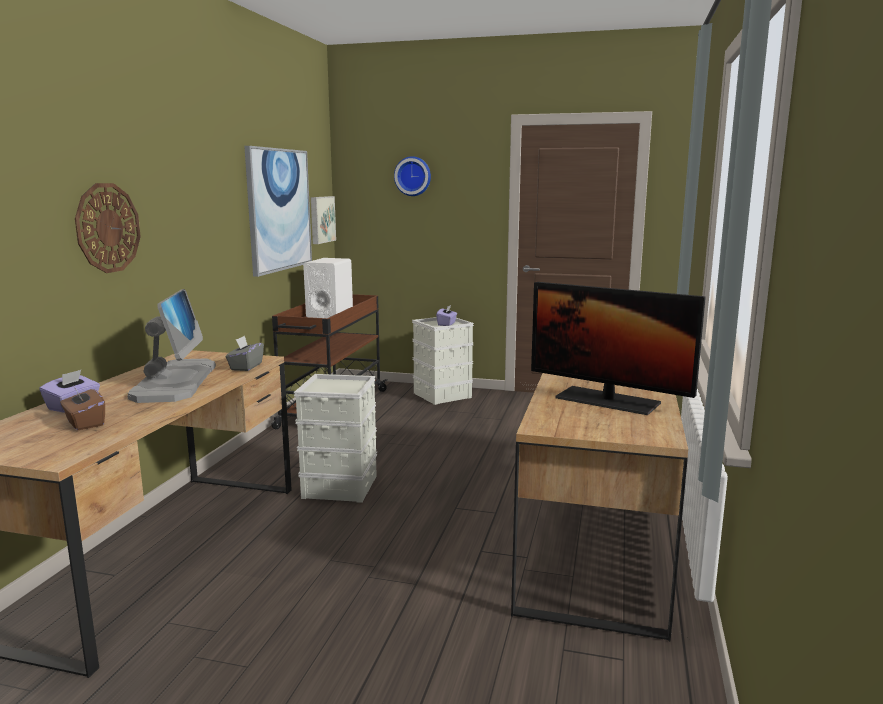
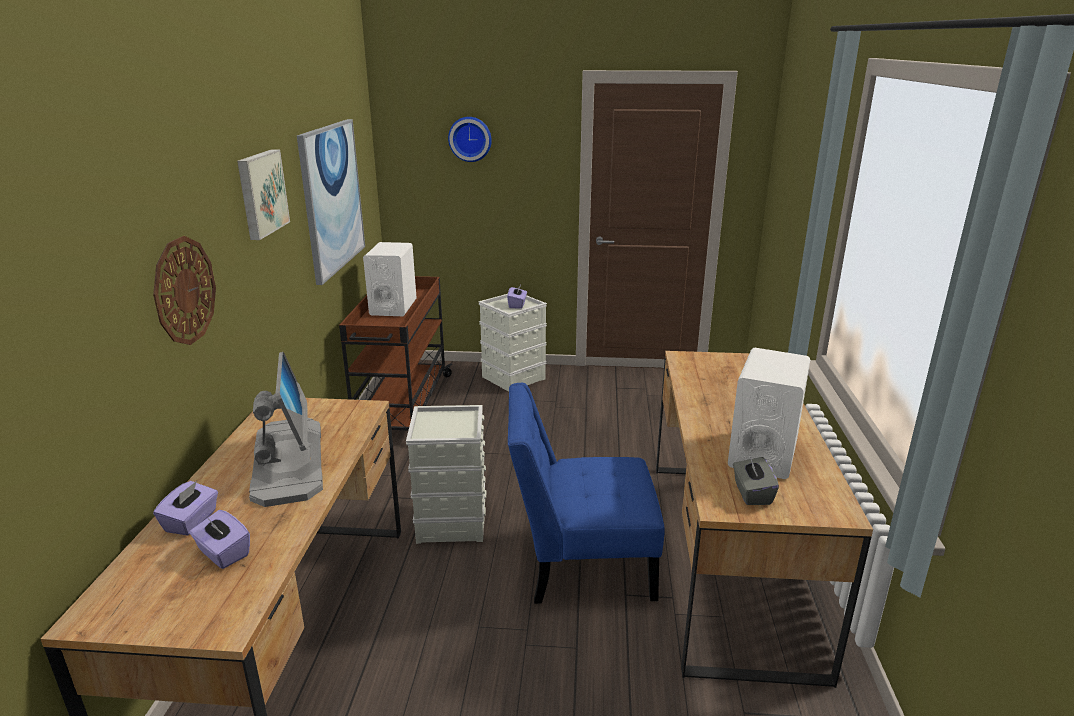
camera: 10 degrees left, 10 degrees up
brown tissue box [60,387,105,430] -> purple tissue box [189,510,250,569]
grey tissue box [226,336,264,371] -> grey tissue box moved to [733,457,779,505]
picture [311,196,336,244] -> picture moved to [237,149,290,240]
monitor [531,282,706,415] -> white speaker [728,348,810,479]
none -> blue chair [508,383,665,604]

